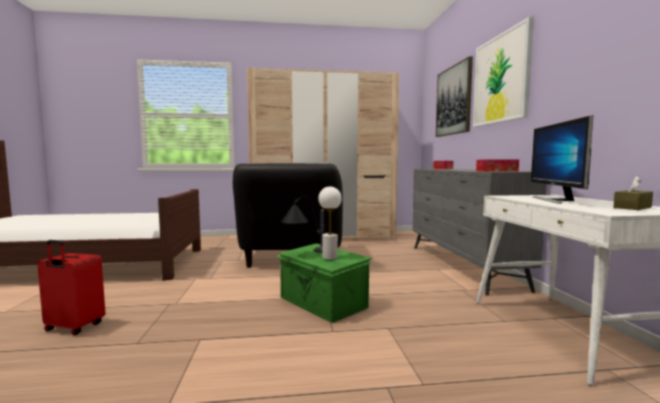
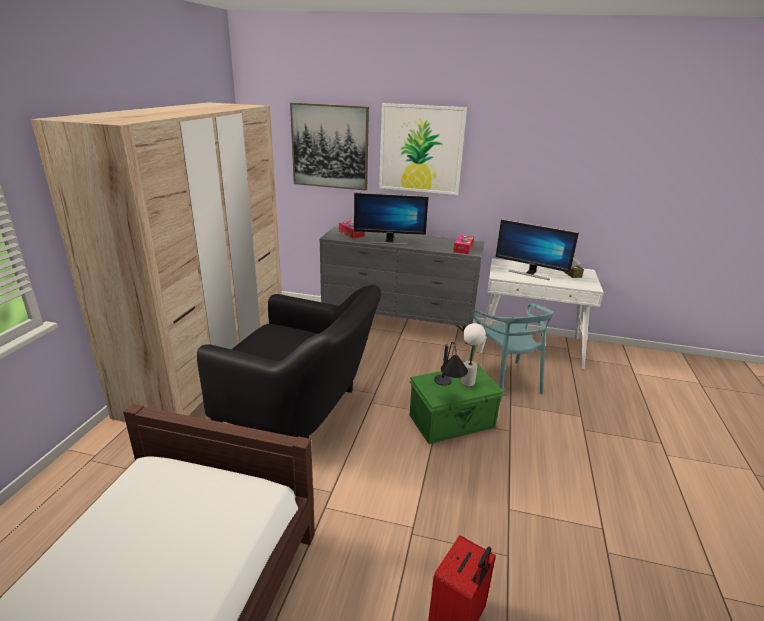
camera: 70 degrees left, 20 degrees up
none -> monitor [354,193,429,245]
none -> turquoise chair [469,303,554,402]

